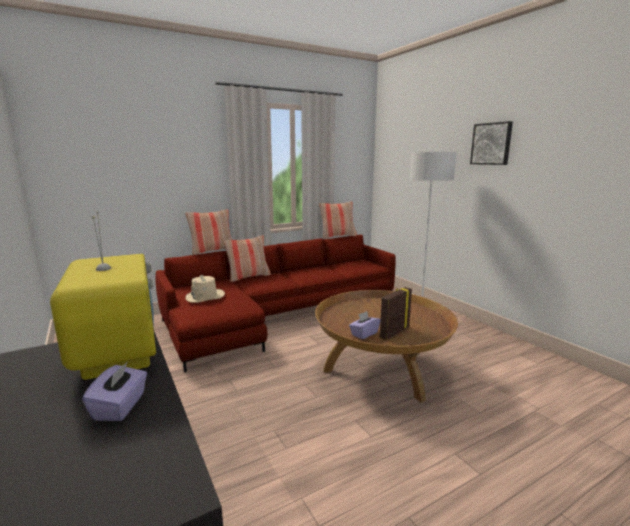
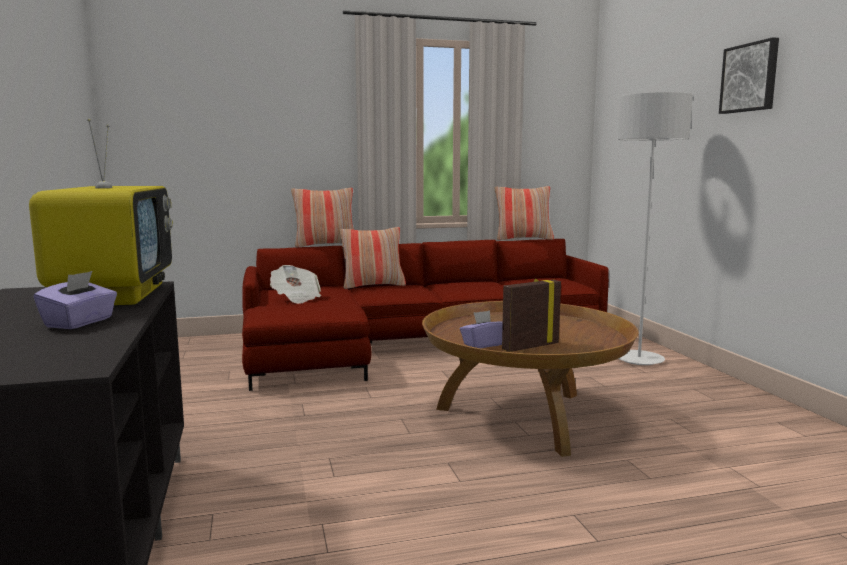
camera: 15 degrees right, 5 degrees down
beige hat [186,275,225,303] -> newspaper [270,265,321,304]

